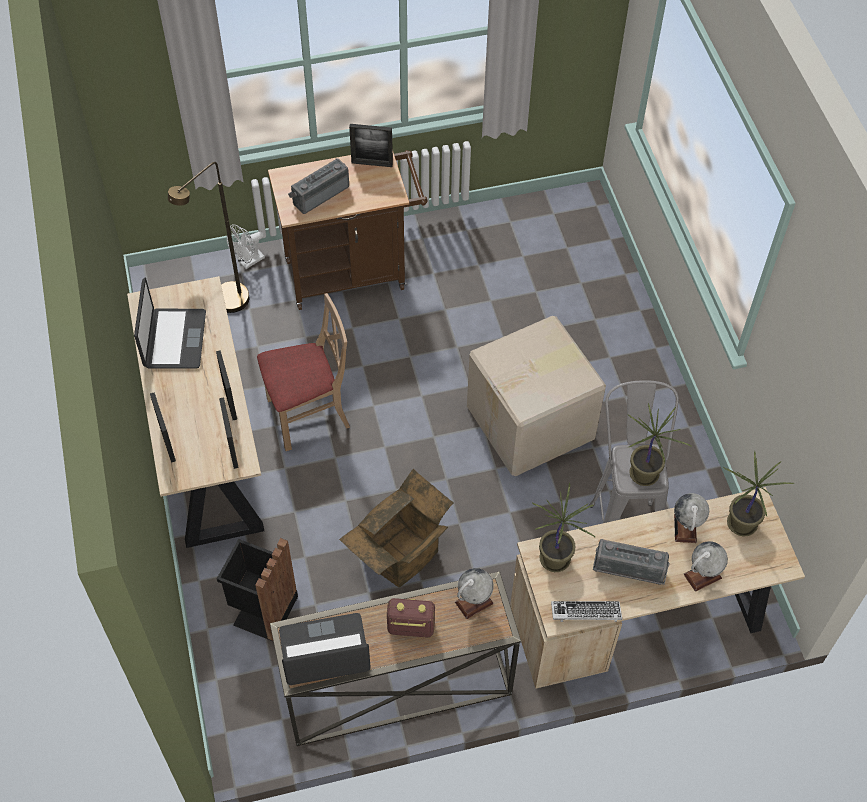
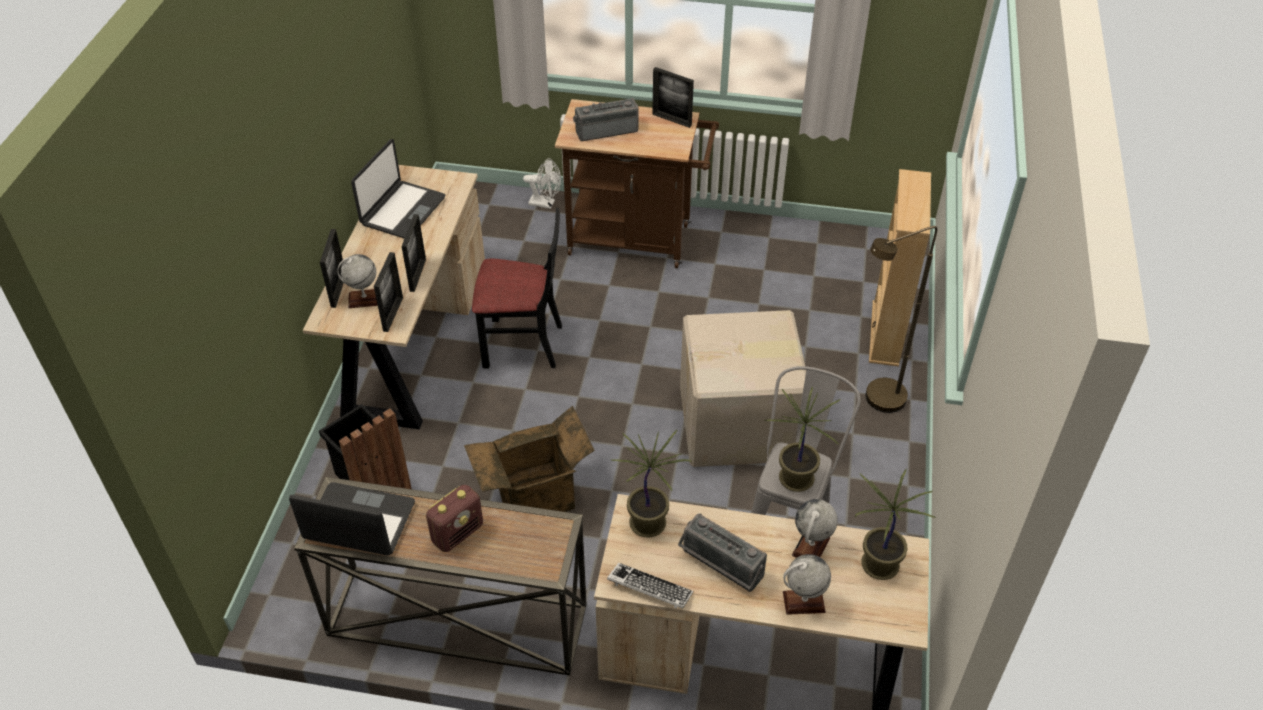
camera: 25 degrees right, 10 degrees down
brown floor lamp [168,162,249,313] -> brown floor lamp moved to [866,226,937,413]
white fan [227,224,265,269] -> white fan turned 150 degrees counterclockwise [523,158,561,209]
beige chair [257,293,350,451] -> black chair [472,208,562,369]
radio [387,598,435,638] -> radio turned 105 degrees clockwise [426,485,483,552]
globe [455,568,494,619] -> globe moved to [337,254,378,308]
none -> beige bookcase [869,169,931,366]

